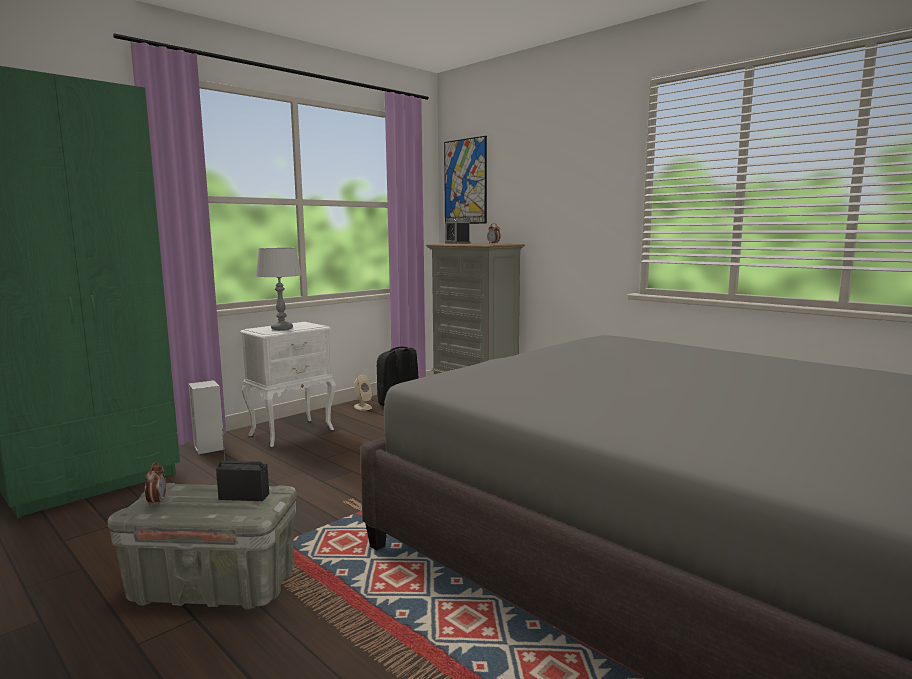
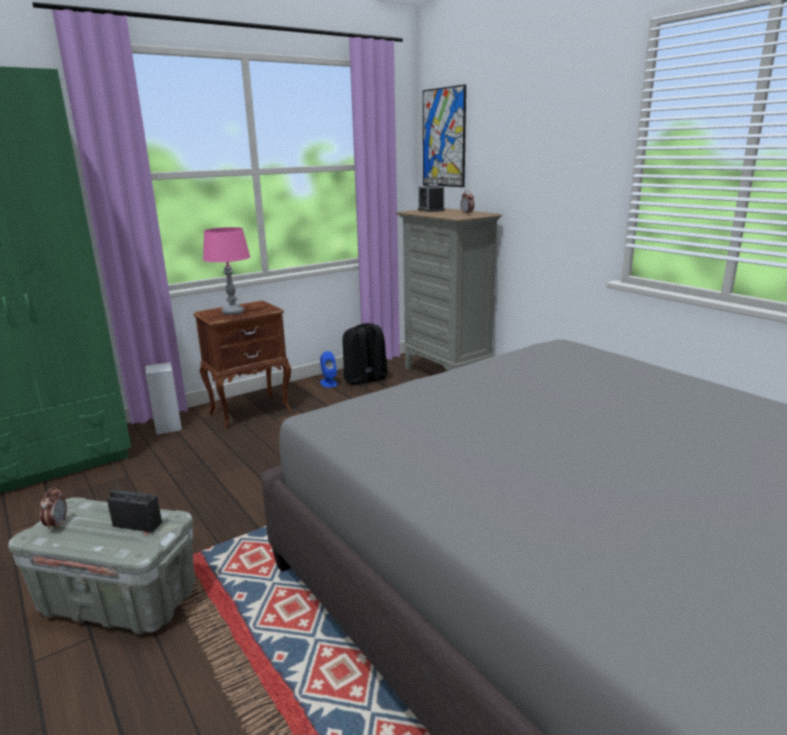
camera: 10 degrees right, 10 degrees up
white nightstand [240,322,336,447] -> brown nightstand [193,301,291,430]
grey table lamp [256,248,302,330] -> pink table lamp [203,227,251,315]
beige speaker [354,375,372,411] -> blue speaker [320,351,338,388]

